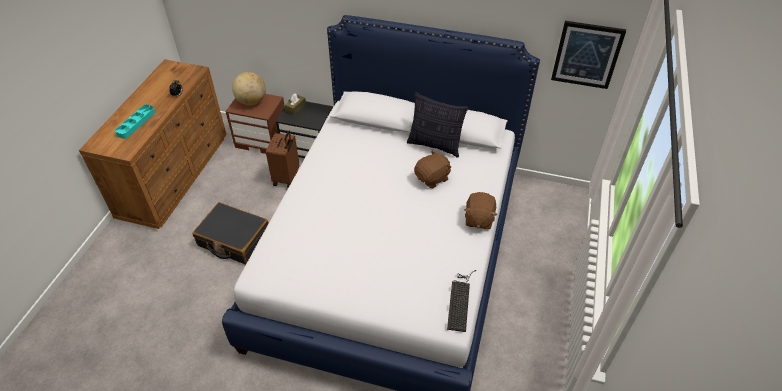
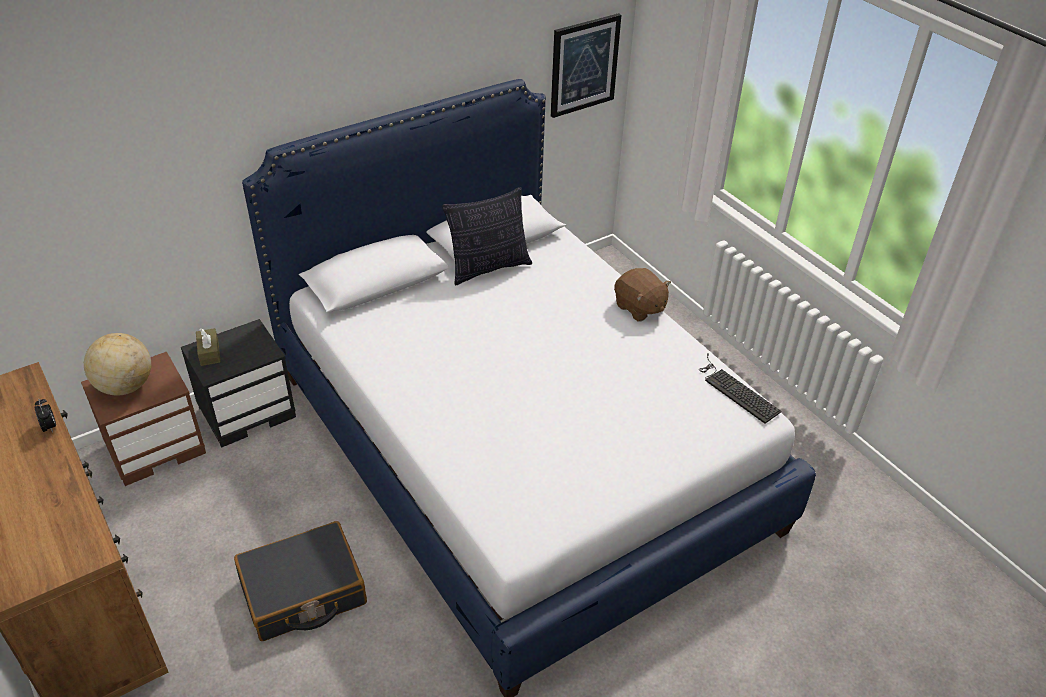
camera: 50 degrees left, 5 degrees down
turquoise tray [115,104,155,139] -> none
brown suitcase [266,130,299,188] -> none
brown plush toy [414,150,451,189] -> none

